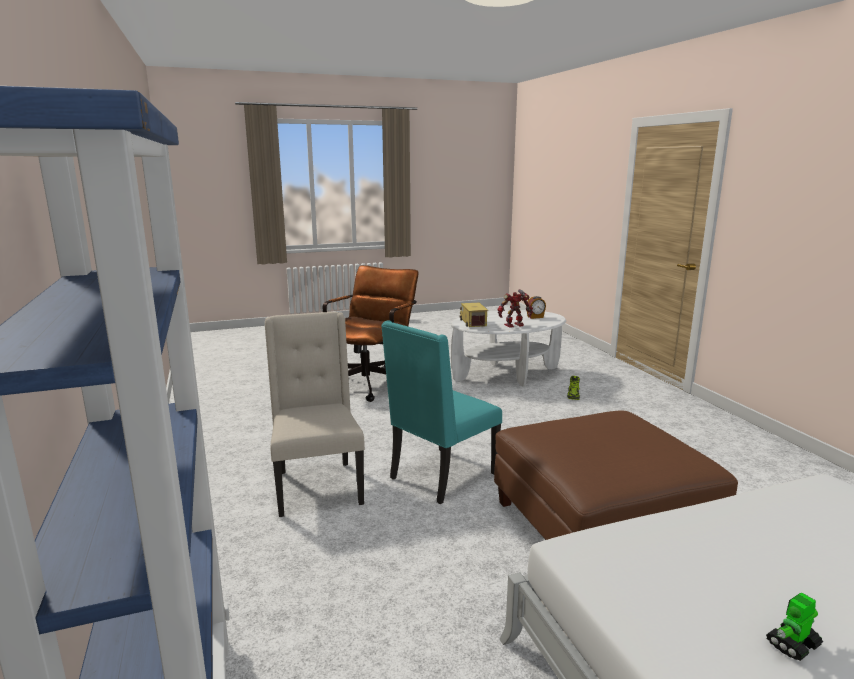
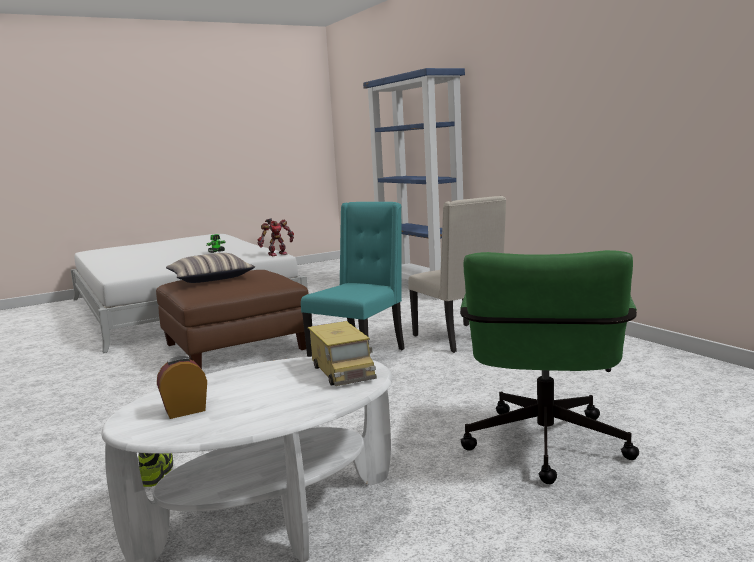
camera: 170 degrees right, 5 degrees down
brown office chair [323,265,419,402] -> green office chair [460,250,639,484]
toy robot [497,289,533,328] -> toy robot moved to [257,218,294,256]
none -> pillow [166,253,255,283]

